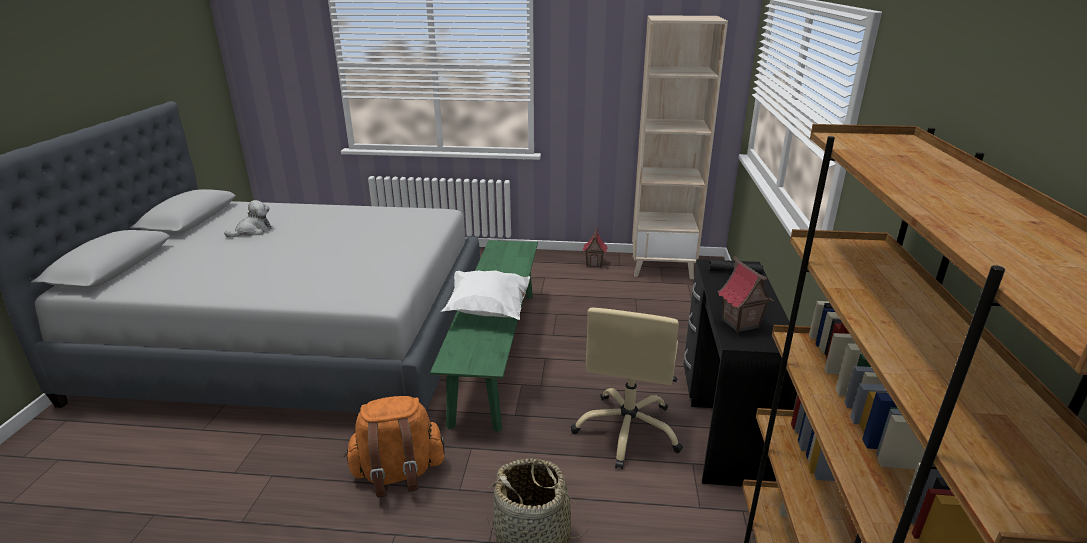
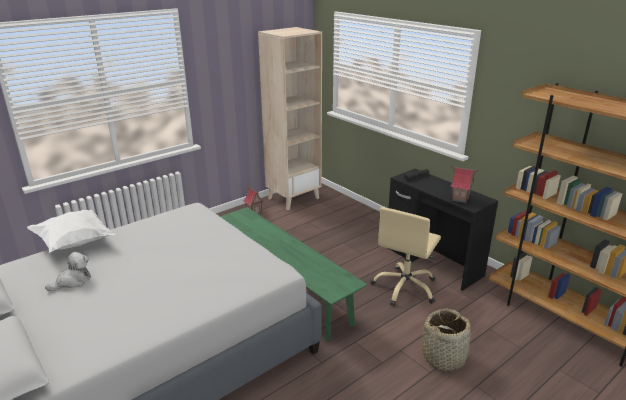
camera: 45 degrees left, 0 degrees up
plush toy [224,200,271,238] -> plush toy turned 45 degrees clockwise [45,252,91,291]
orange backpack [344,396,445,498] -> none
white pillow [441,270,530,320] -> white pillow moved to [27,210,115,253]
beige office chair [571,308,683,469] -> beige office chair turned 60 degrees clockwise [370,207,441,306]

